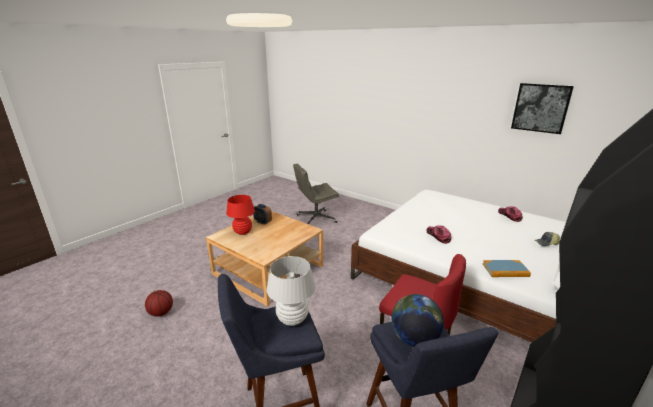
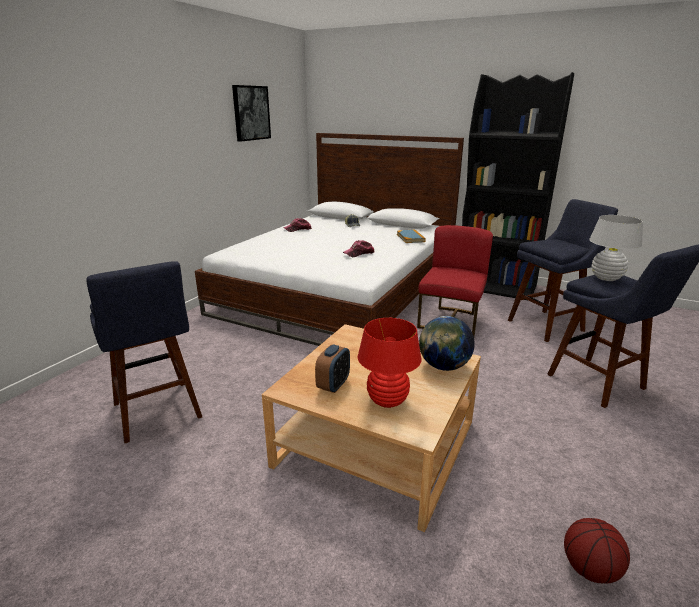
camera: 100 degrees left, 0 degrees up
grey office chair [293,164,339,224] -> blue stool [86,261,202,443]
globe [391,294,444,347] -> globe moved to [419,316,475,371]

